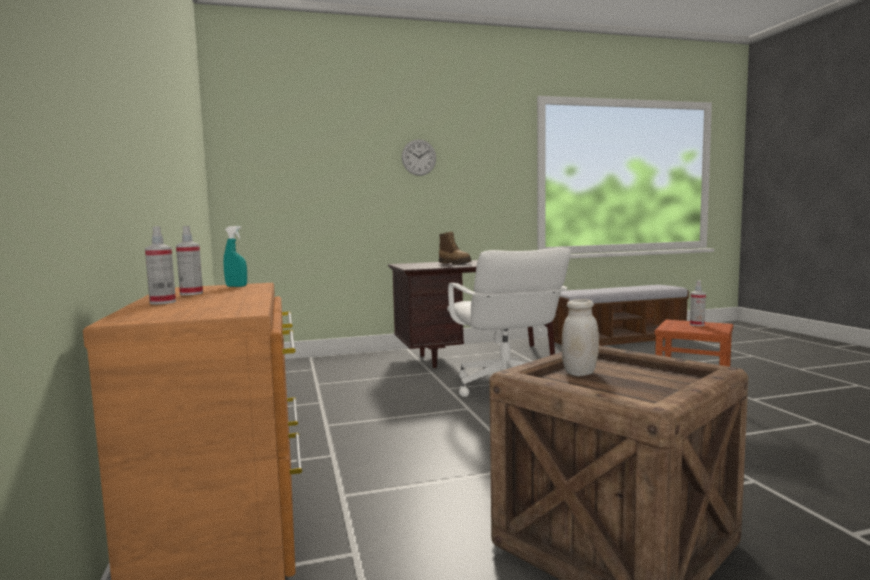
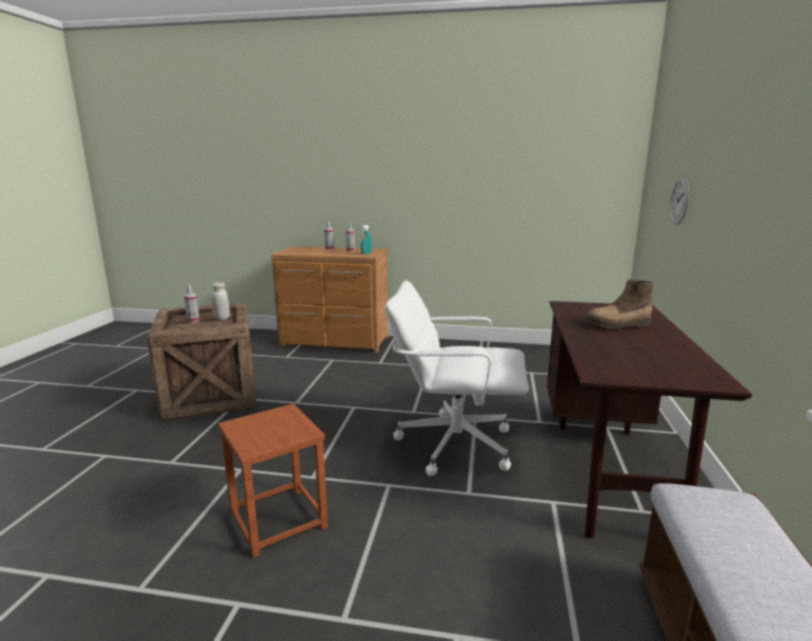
camera: 115 degrees right, 10 degrees up
wall clock [402,139,436,176] -> wall clock moved to [670,177,689,225]
spray bottle [690,280,706,326] -> spray bottle moved to [184,285,200,323]

